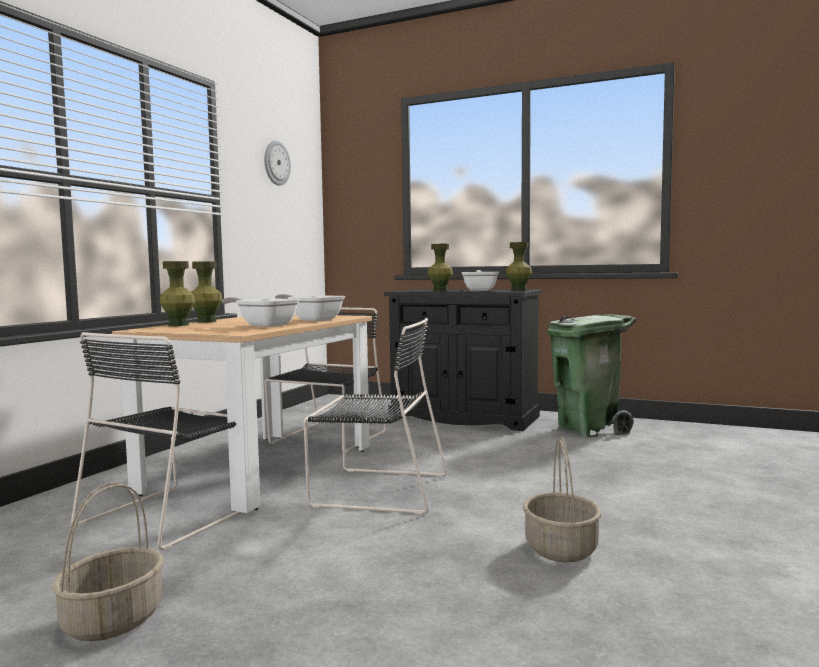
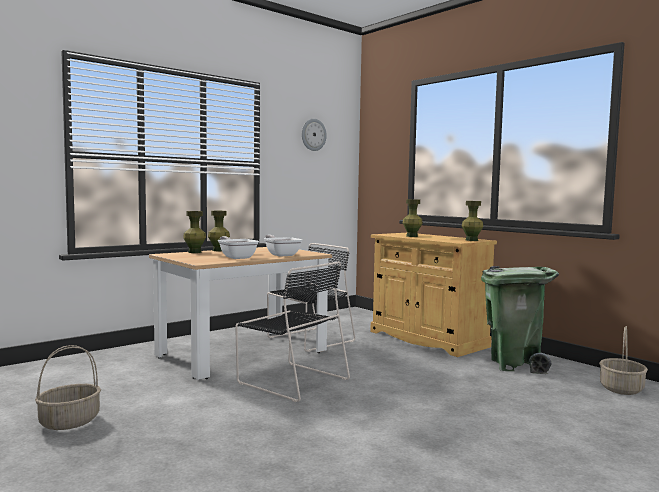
camera: 25 degrees right, 0 degrees up
black chair [71,332,258,550] -> none
black cabinet [384,290,542,431] -> beige cabinet [370,233,497,357]
frying pan [462,270,499,291] -> none
basket [523,437,601,562] -> basket moved to [599,326,648,395]

